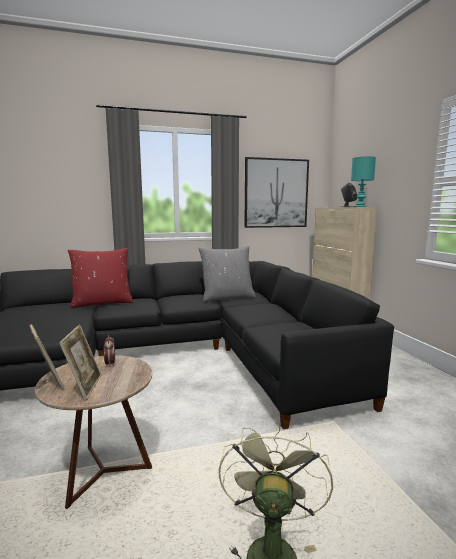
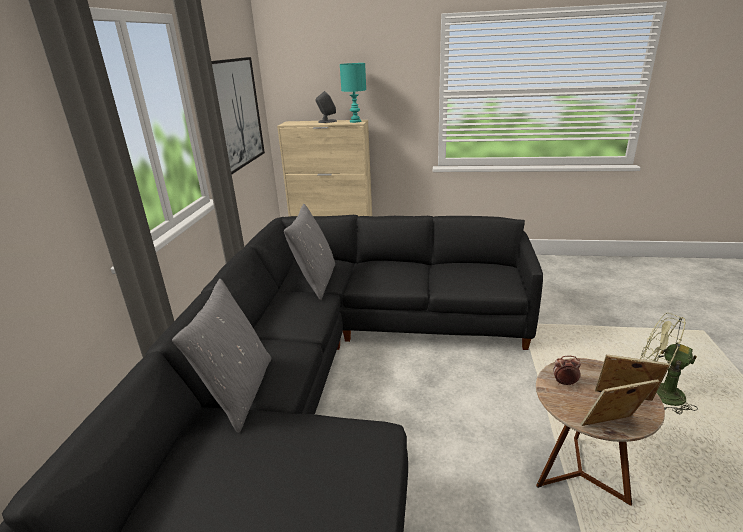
camera: 65 degrees left, 15 degrees up
red pillow [68,248,133,308] -> grey pillow [172,279,271,433]

